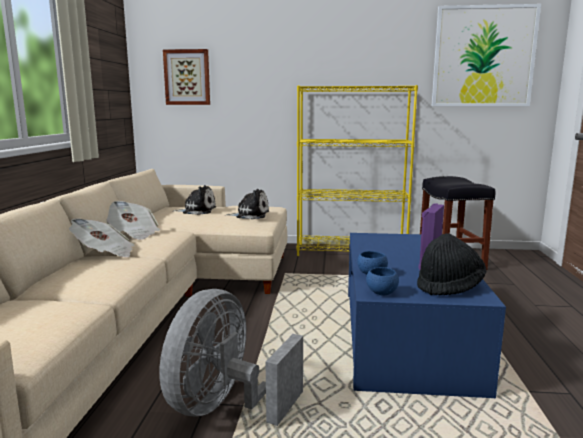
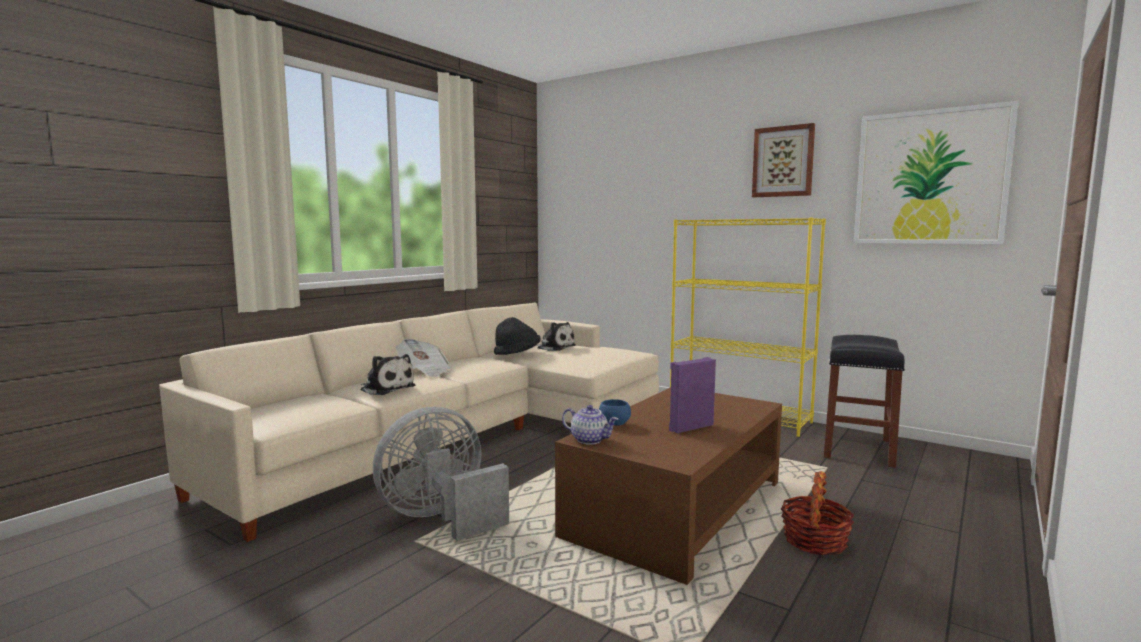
camera: 30 degrees right, 5 degrees down
newspaper [106,201,160,240] -> none
picture [163,49,210,105] -> picture moved to [752,123,815,197]
plush toy [225,189,269,219] -> plush toy moved to [361,354,416,395]
blue coffee table [348,233,506,398] -> brown coffee table [555,387,782,585]
blue bowl [366,267,399,295] -> teapot [562,405,618,445]
black hat [417,233,486,295] -> black hat moved to [494,317,541,355]
none -> basket [781,471,854,555]

